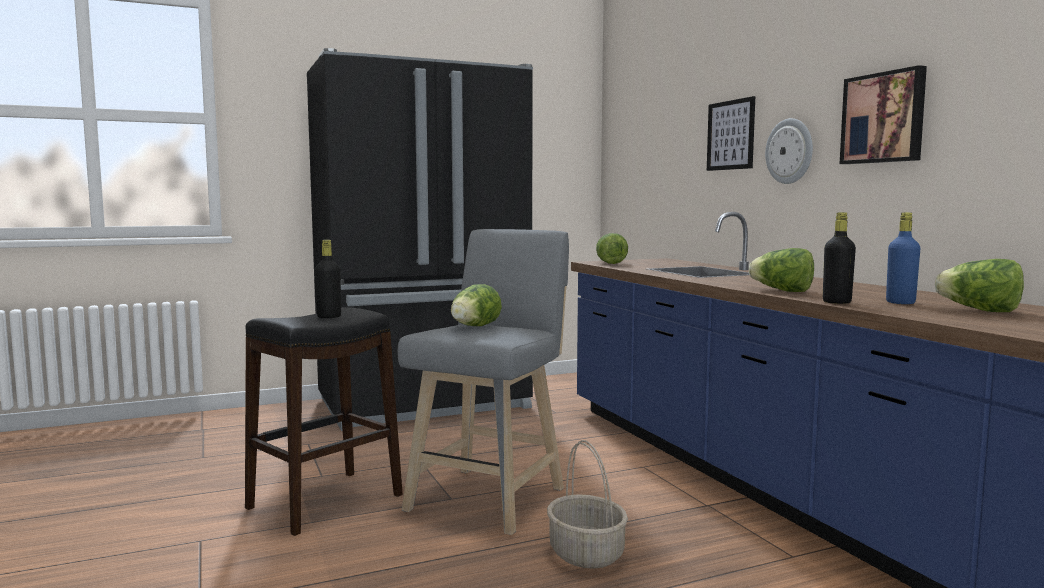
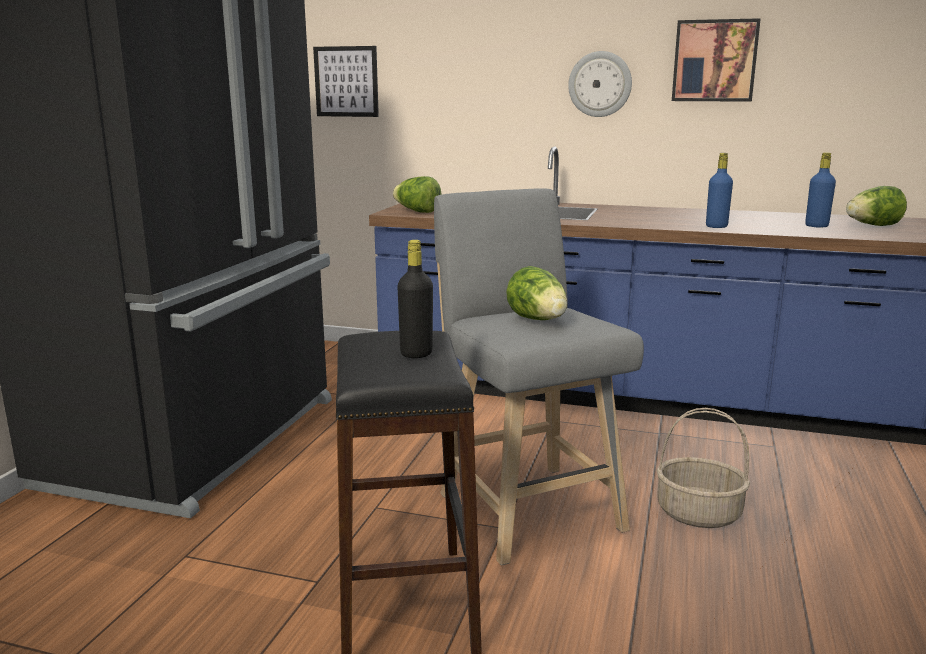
camera: 50 degrees left, 10 degrees up
picture [707,96,755,171] -> picture moved to [313,46,379,117]
lettuce [749,248,814,292] -> blue bottle [706,153,733,228]
black bottle [823,212,856,304] -> none

